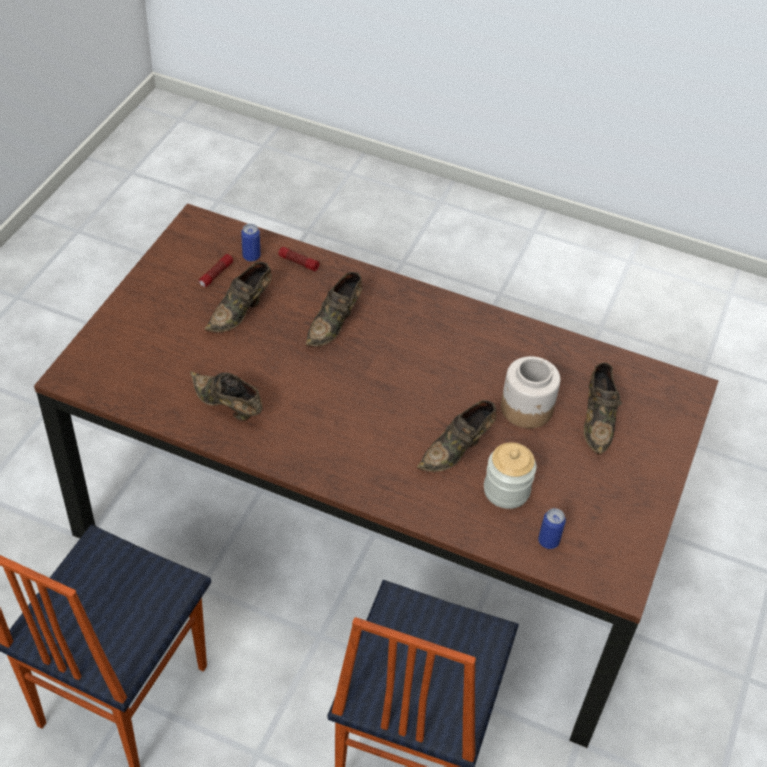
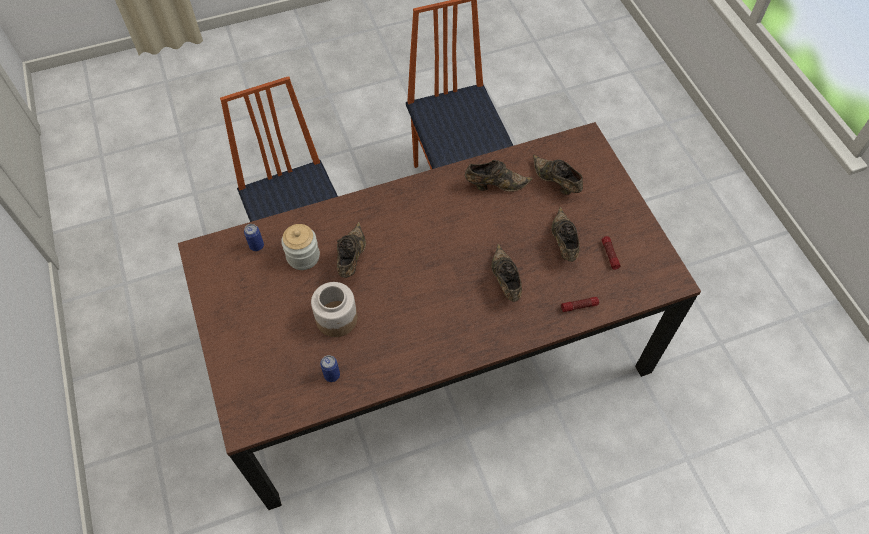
camera: 140 degrees right, 10 degrees up
can [241,224,260,262] -> can moved to [320,355,340,382]
brown shoe [583,362,622,455] -> brown shoe moved to [533,154,583,195]

